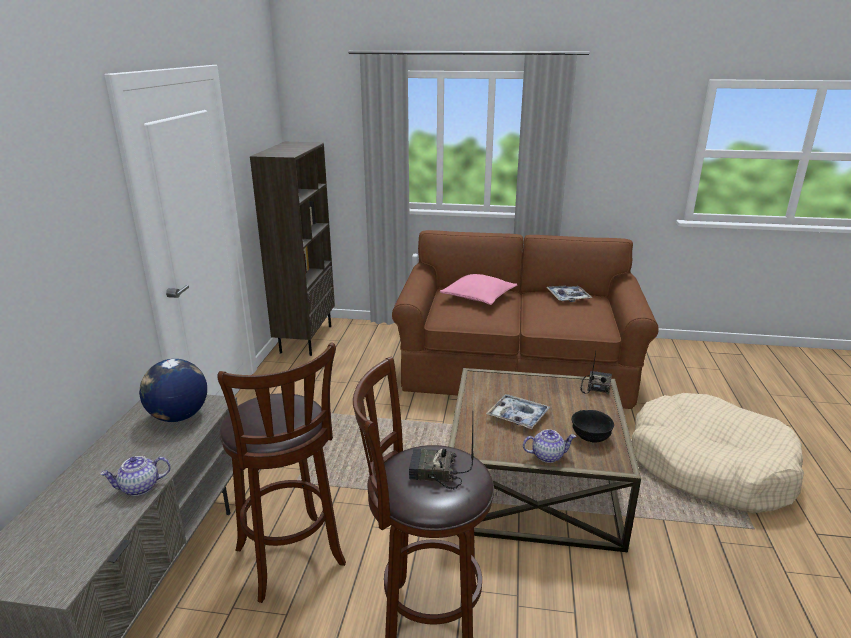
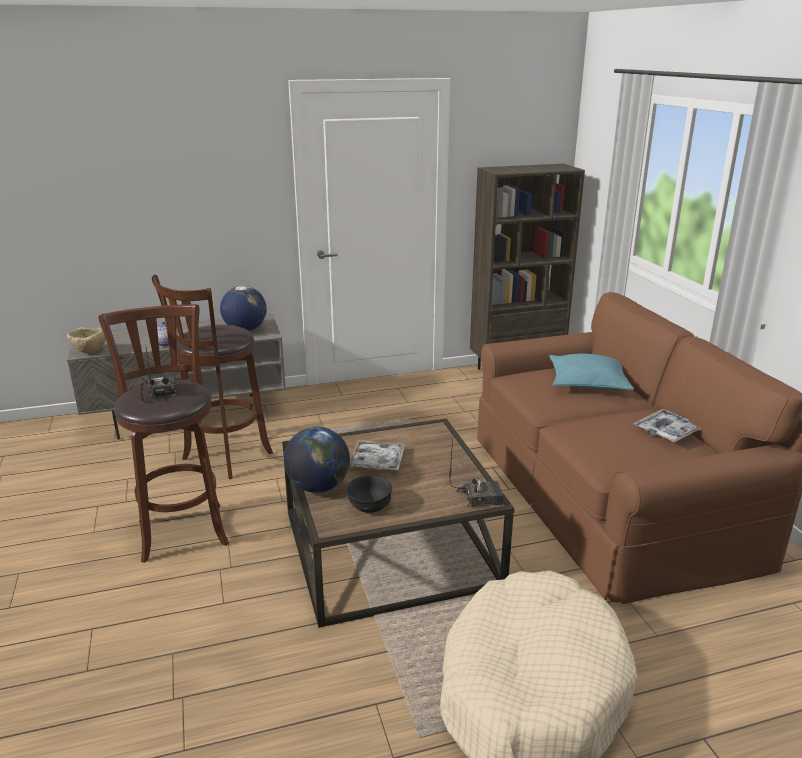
camera: 65 degrees right, 0 degrees up
pink pillow [440,274,517,305] -> turquoise pillow [550,354,634,390]
teapot [523,429,576,463] -> globe [284,427,350,493]
none -> beige bowl [67,327,106,353]

